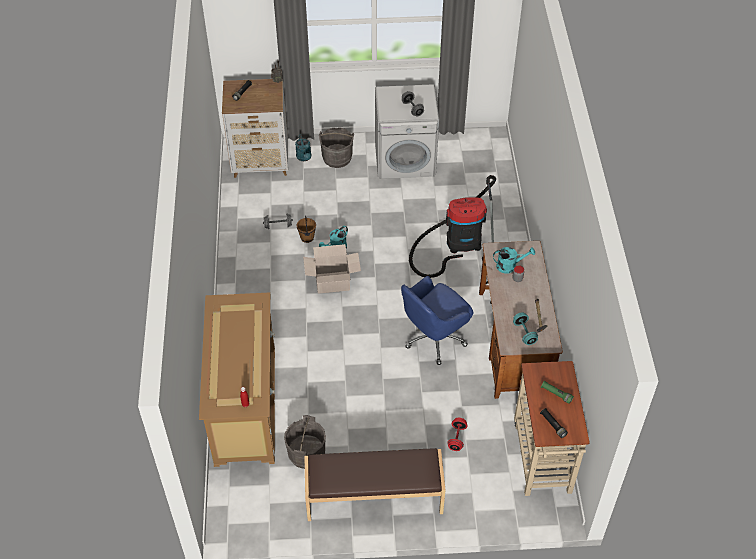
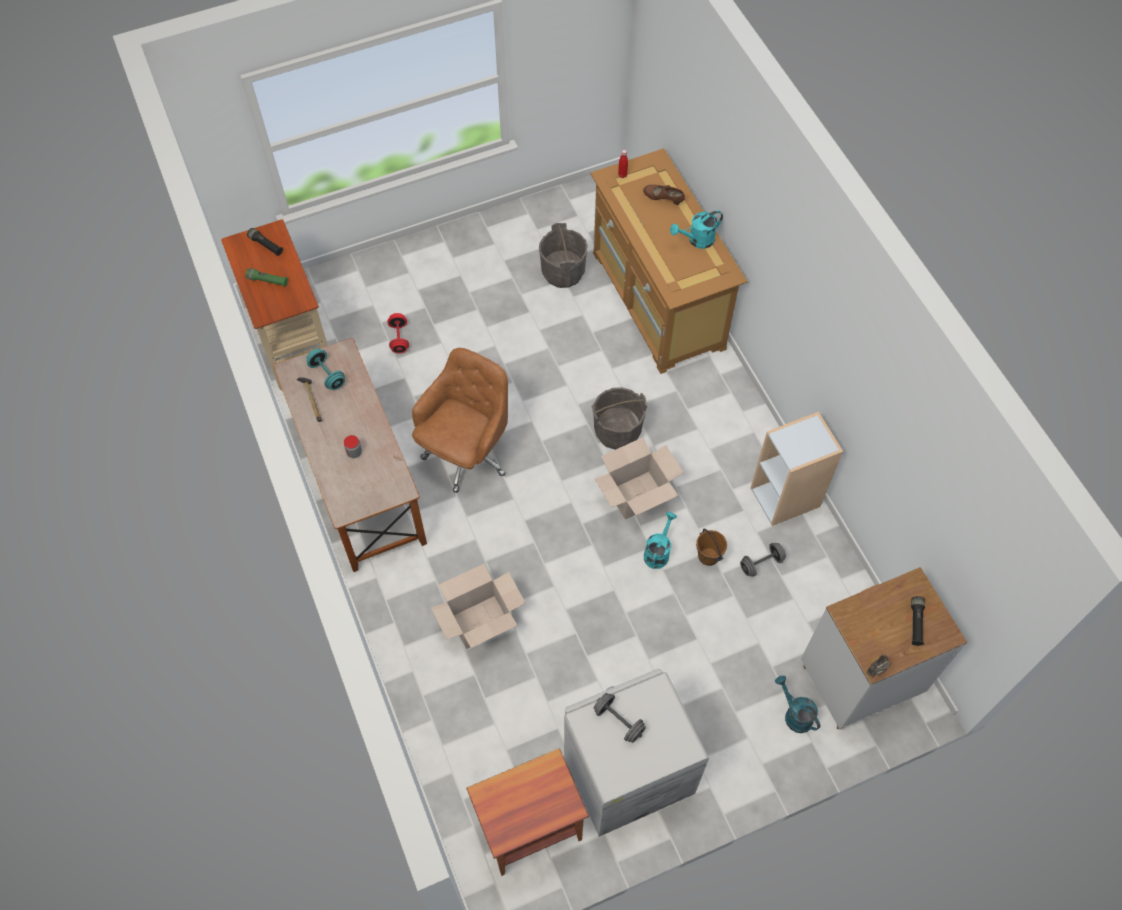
camera: 160 degrees right, 10 degrees up
brown bench [304,448,445,521] -> none
grey bucket [319,127,354,168] -> grey bucket moved to [591,387,647,450]
blue office chair [401,276,474,365] -> brown office chair [412,348,508,493]
vacuum cleaner [409,175,496,278] -> cardboard box [431,564,525,649]
turquoise watering can [493,247,535,274] -> turquoise watering can moved to [670,210,723,249]
none -> nightstand [466,748,589,876]
none -> brown shoe [643,185,685,205]
none -> bookcase [751,412,843,526]

